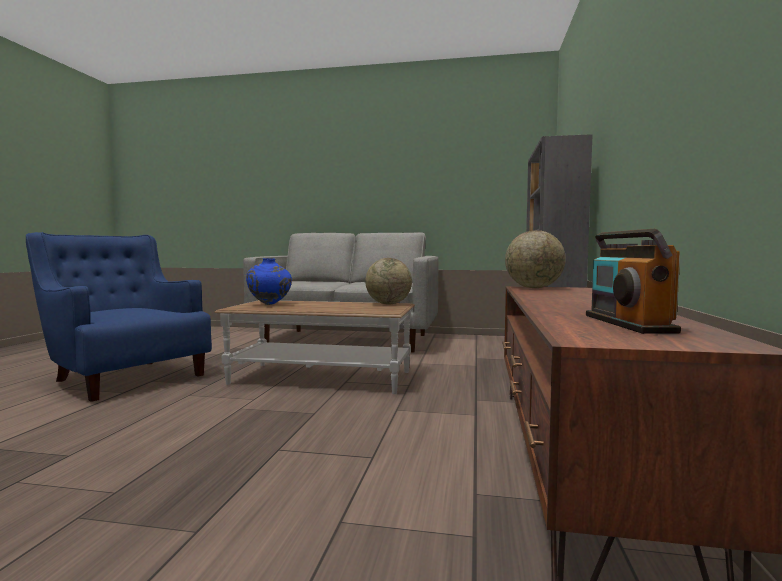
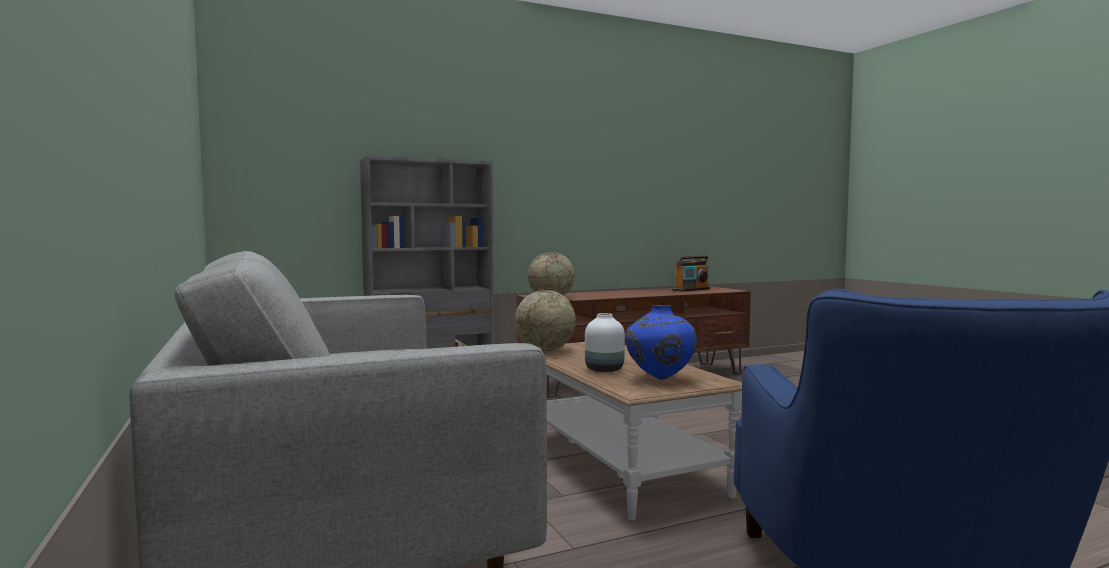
camera: 125 degrees left, 0 degrees up
none -> white vase [585,313,625,372]

